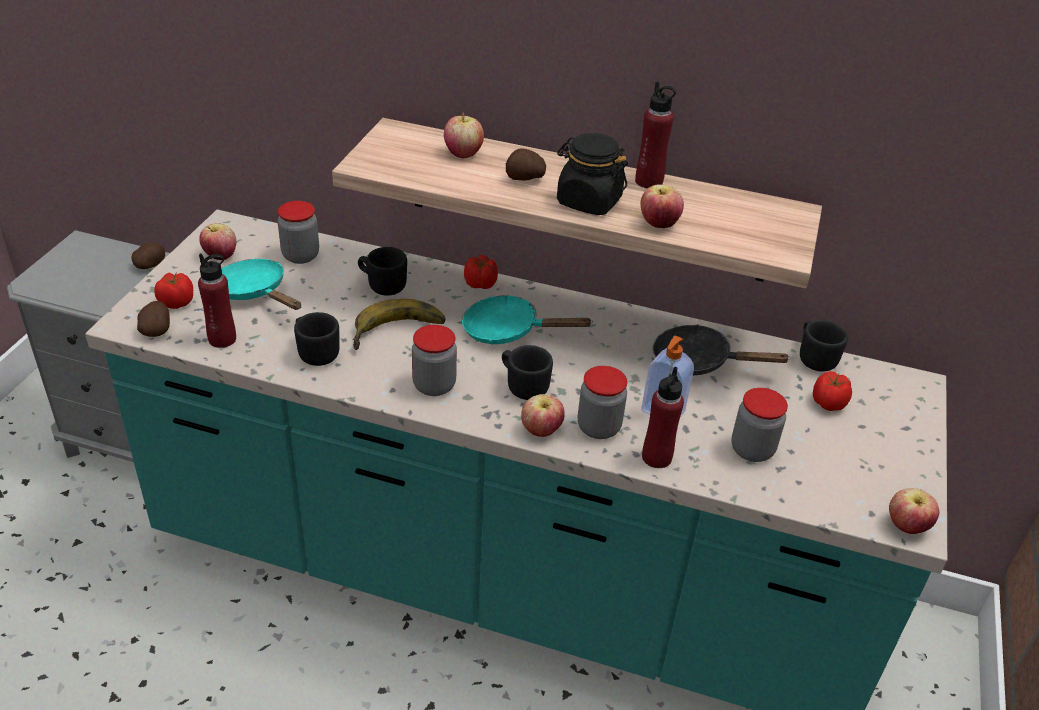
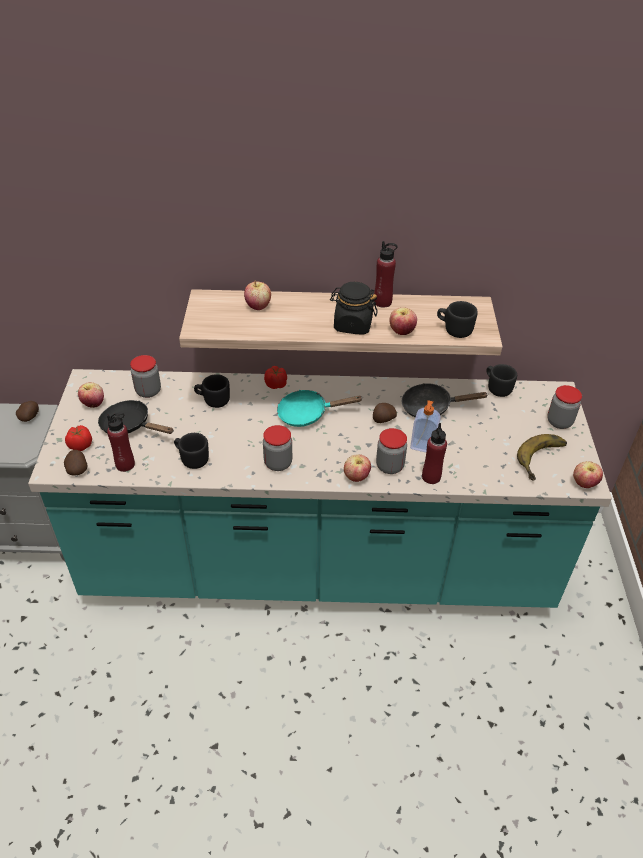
camera: 15 degrees left, 5 degrees up
turquoise frying pan [221,259,301,310] -> black frying pan [98,400,174,434]
banana [353,299,446,350] -> banana moved to [517,434,567,481]
black mug [502,345,553,400] -> black mug moved to [437,301,478,338]
potato [506,148,546,180] -> potato moved to [373,403,397,423]
jar [731,388,788,462] -> jar moved to [547,385,582,429]
tomato [813,371,852,411] -> none

